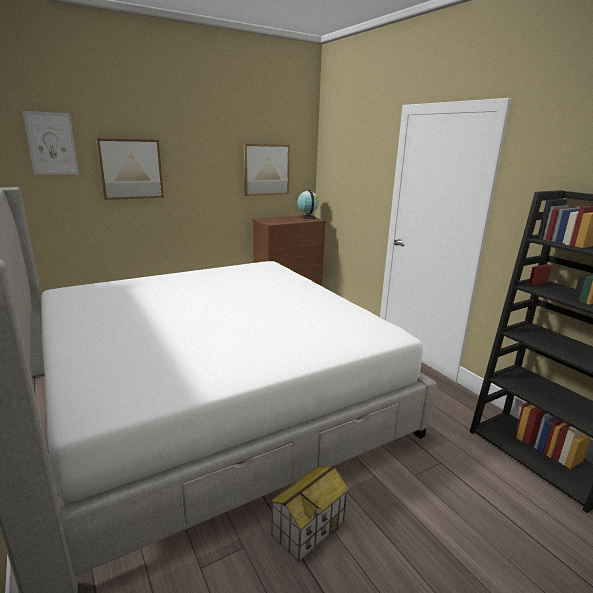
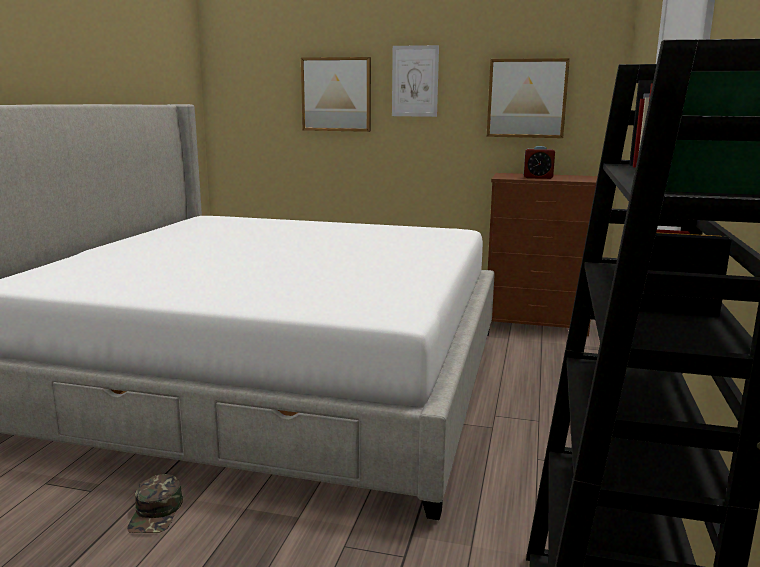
camera: 45 degrees right, 5 degrees down
picture [23,111,79,175] -> picture moved to [392,45,439,117]
toy house [270,465,349,562] -> green cap [127,474,183,533]
globe [297,190,319,219] -> none
none -> alarm clock [524,146,555,179]

